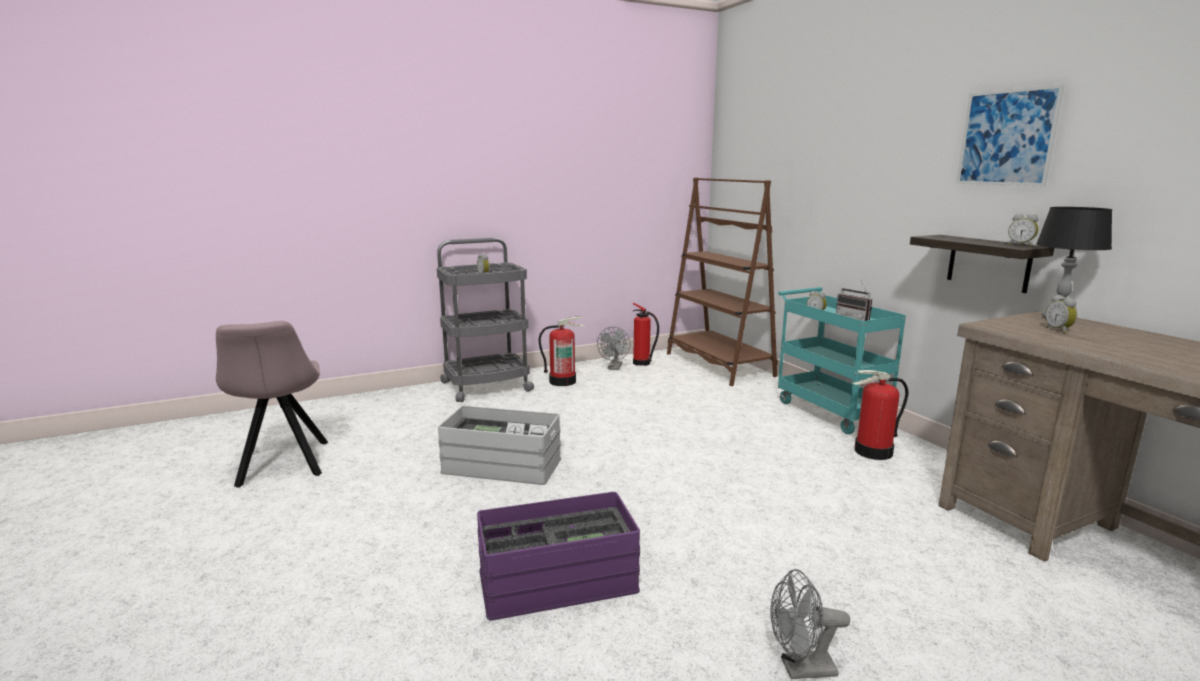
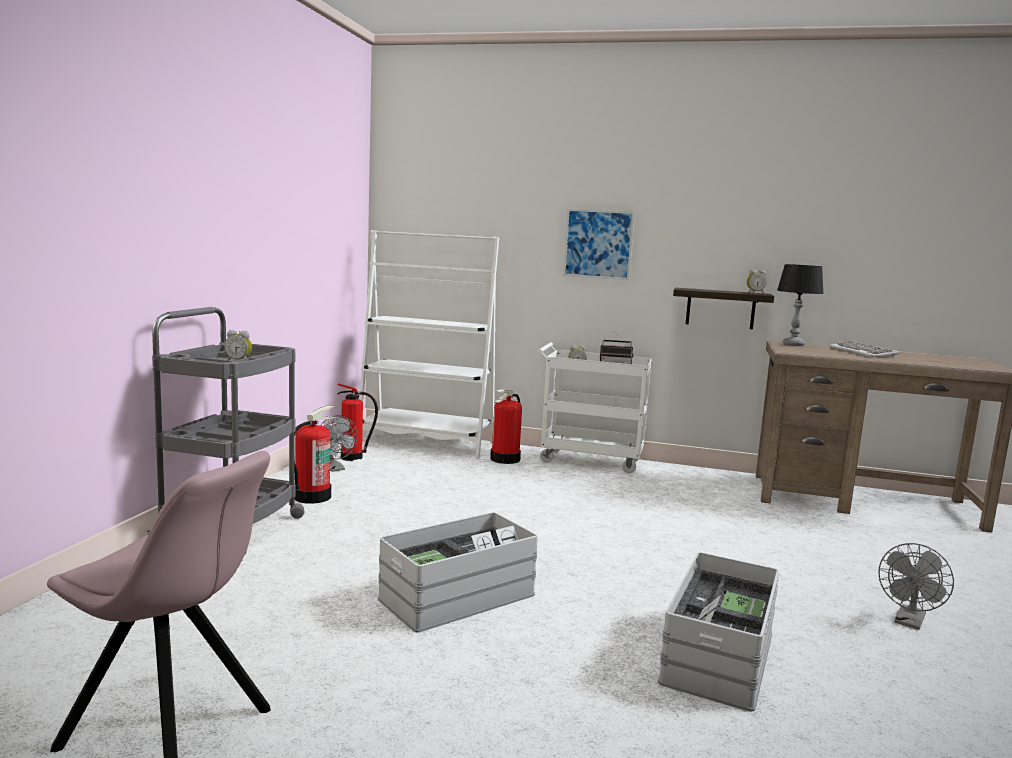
camera: 50 degrees left, 5 degrees down
purple storage box [477,492,640,620] -> grey storage box [658,552,780,712]
brown bookcase [667,177,778,386] -> white bookcase [359,230,499,459]
turquoise cart [778,287,906,434] -> white cart [538,342,652,473]
fire extinguisher [852,370,908,460] -> fire extinguisher moved to [490,389,522,464]
picture [956,84,1065,187] -> picture moved to [563,209,635,280]
alarm clock [1045,295,1078,334] -> none
none -> keyboard [829,341,900,357]

